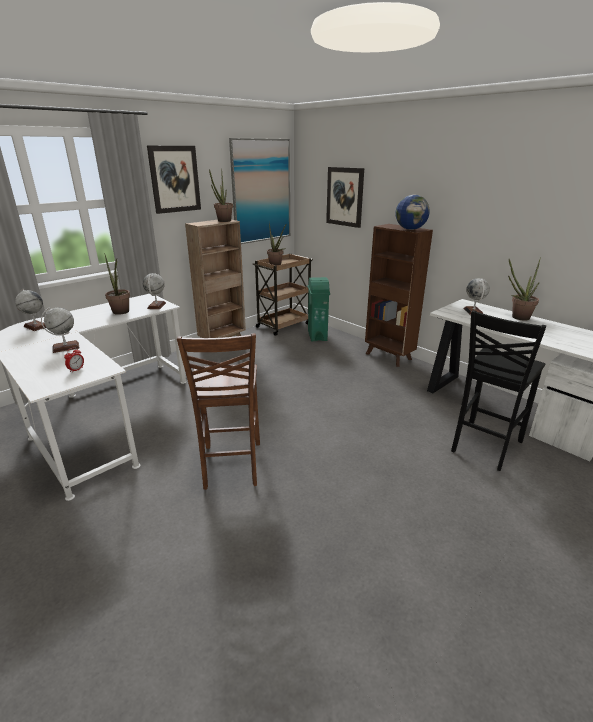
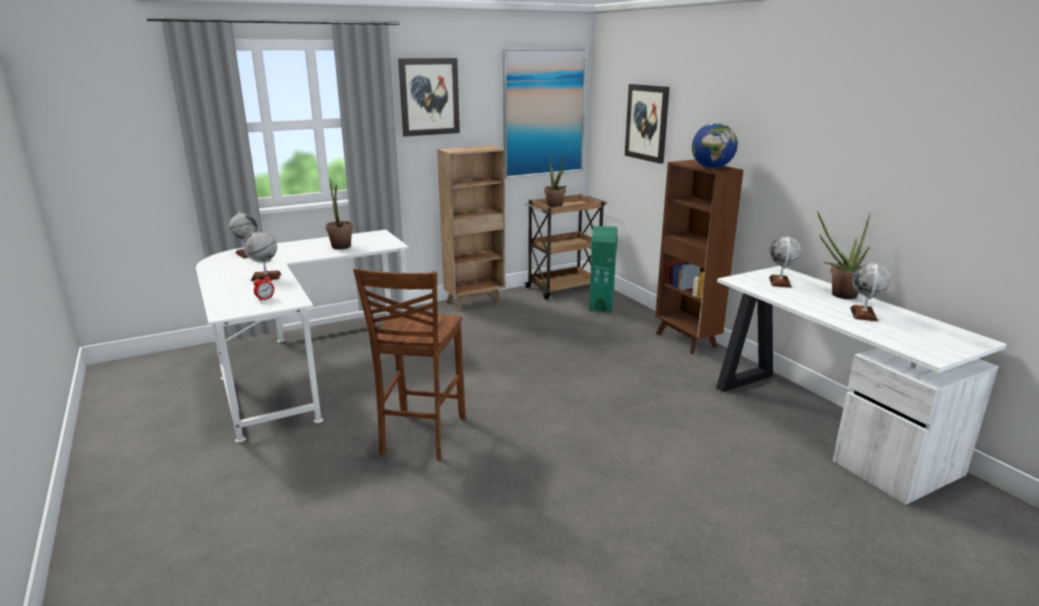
camera: 15 degrees right, 5 degrees down
globe [143,273,166,309] -> globe moved to [850,263,890,322]
potted plant [209,169,233,222] -> none
black chair [451,310,546,471] -> none

